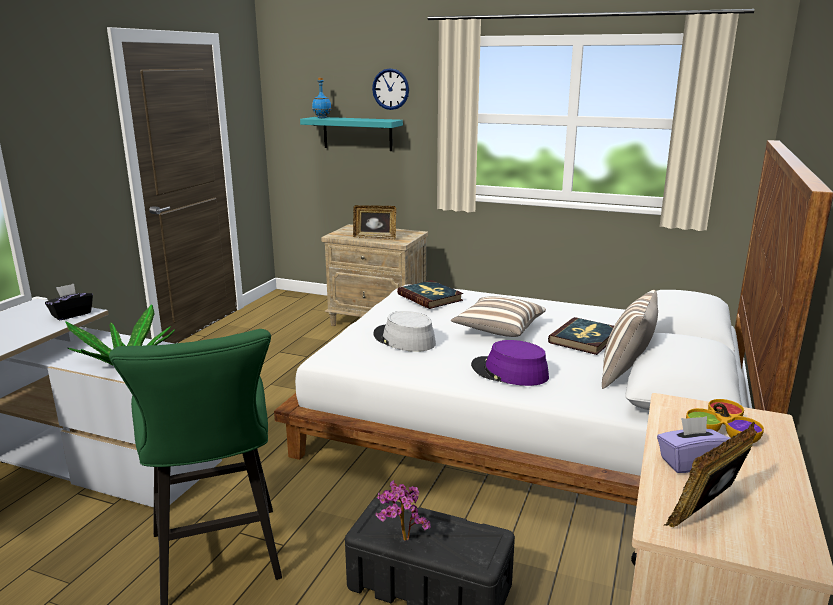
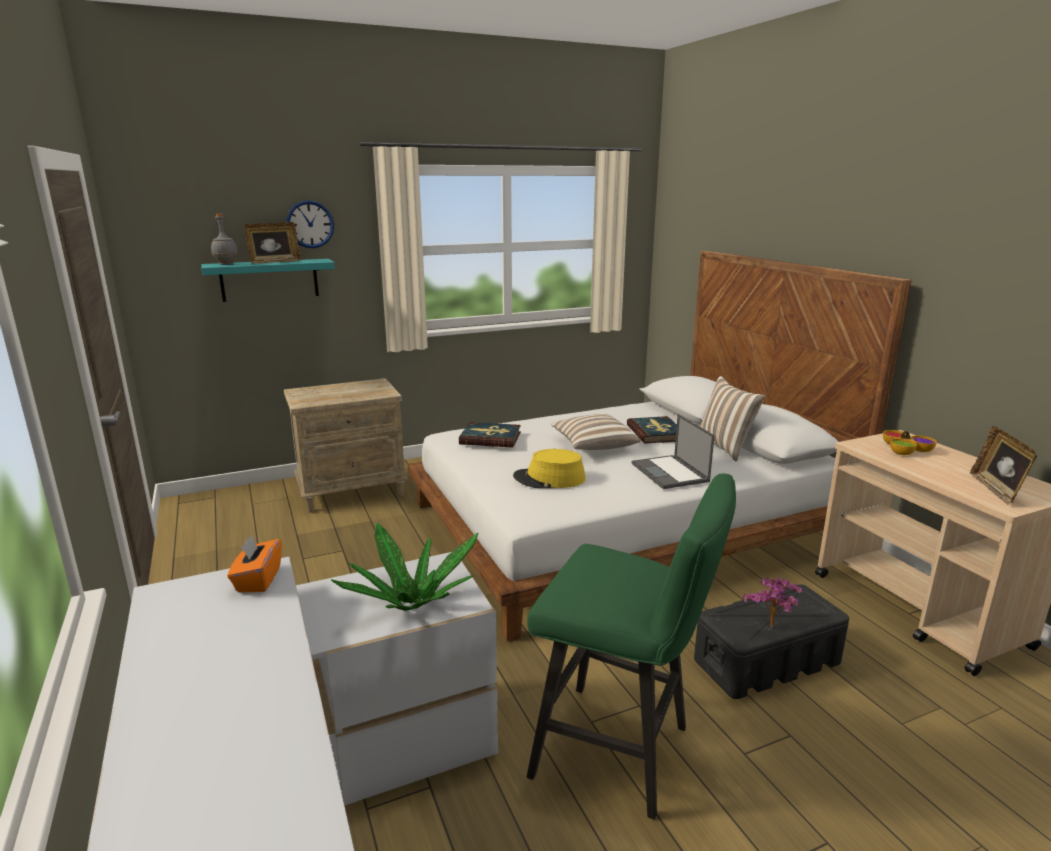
camera: 45 degrees left, 0 degrees up
black tissue box [45,284,93,321] -> orange tissue box [227,534,281,592]
blue bottle [312,78,332,118] -> grey bottle [211,214,238,265]
picture frame [353,205,396,240] -> picture frame moved to [244,222,302,264]
grey hat [374,311,436,352] -> yellow hat [513,449,586,488]
purple hat [471,340,549,386] -> laptop [632,414,714,489]
purple tissue box [657,416,731,473] -> none

